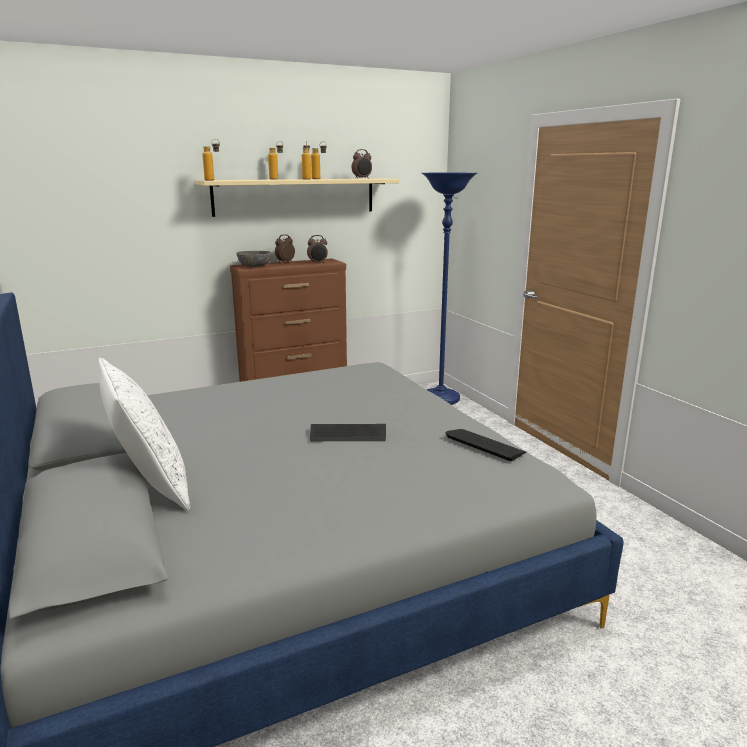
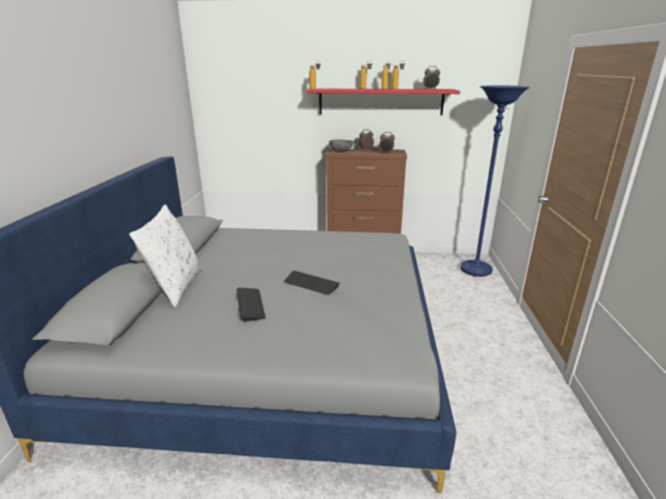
camera: 30 degrees right, 5 degrees up
beige shelf [196,178,399,217] -> red shelf [306,89,460,115]
keyboard [445,429,526,461] -> keyboard moved to [237,288,266,322]

